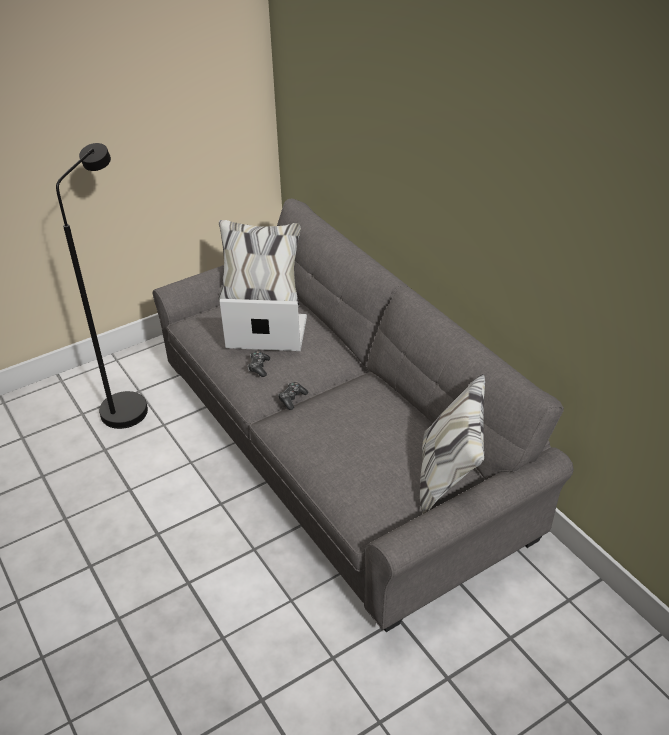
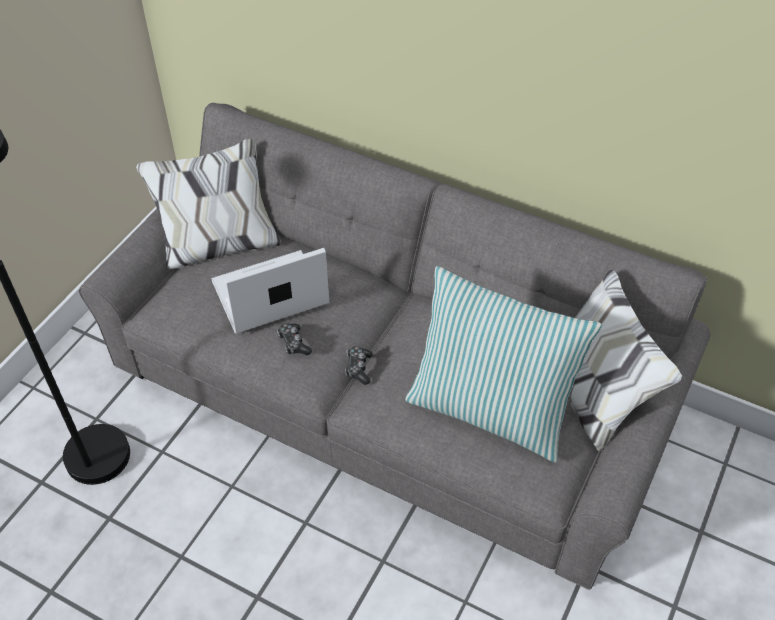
camera: 30 degrees left, 10 degrees up
none -> pillow [405,266,602,463]

